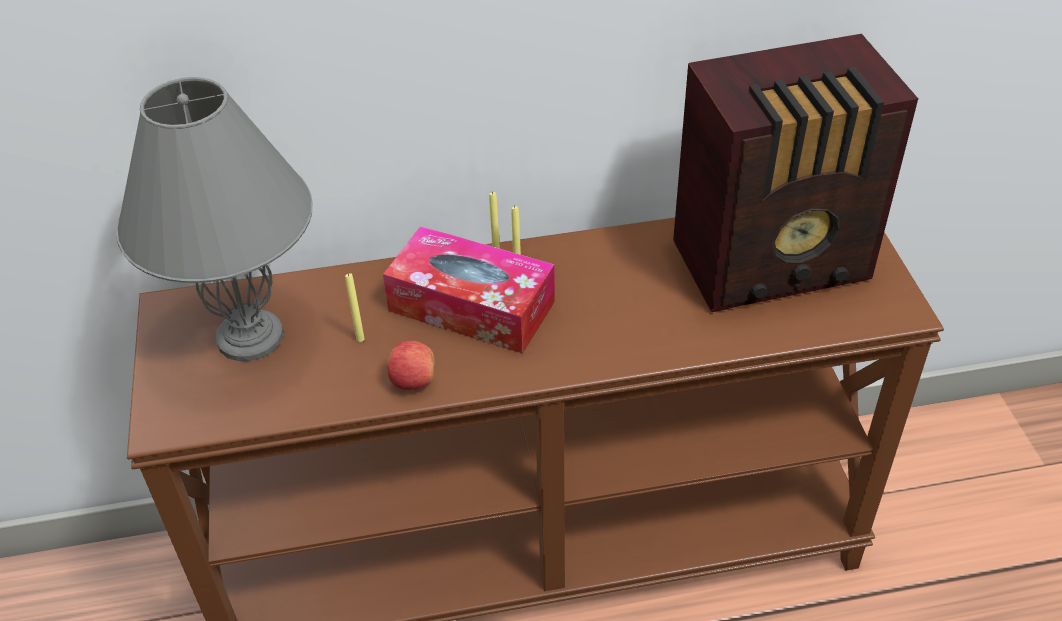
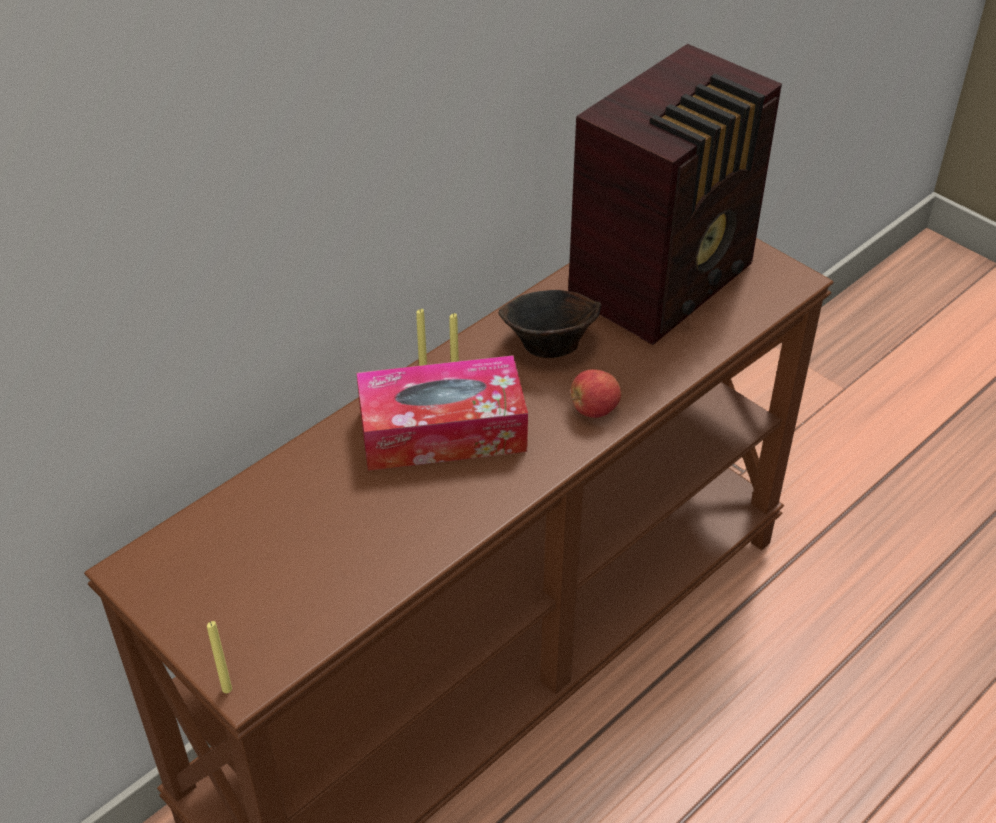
camera: 35 degrees left, 0 degrees up
grey table lamp [116,77,313,361] -> none
yellow candle [345,273,365,342] -> yellow candle moved to [207,621,232,693]
apple [387,341,435,390] -> apple moved to [571,369,621,418]
none -> brown bowl [498,290,601,358]

